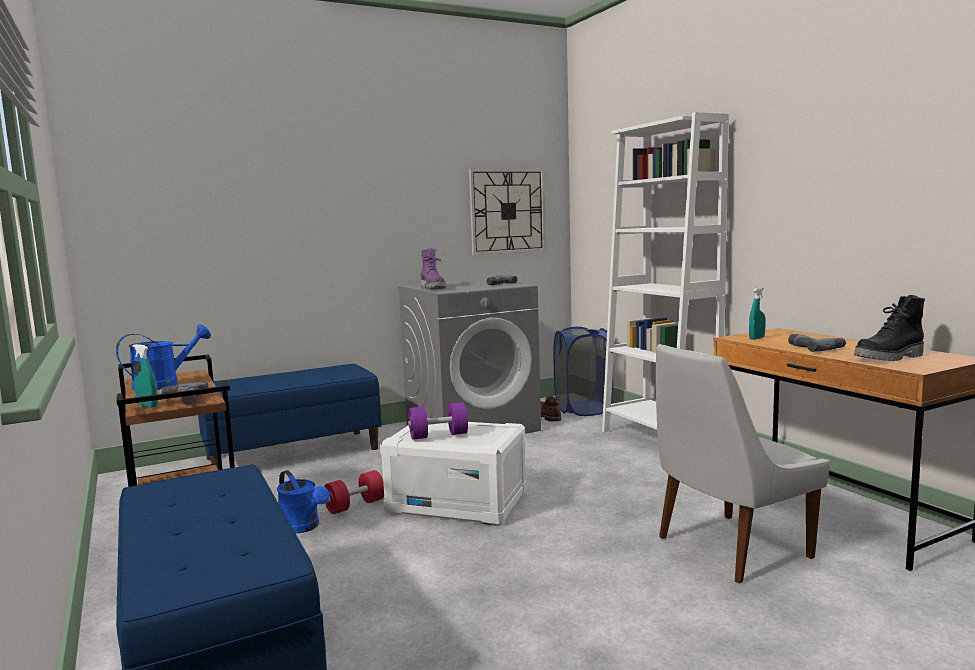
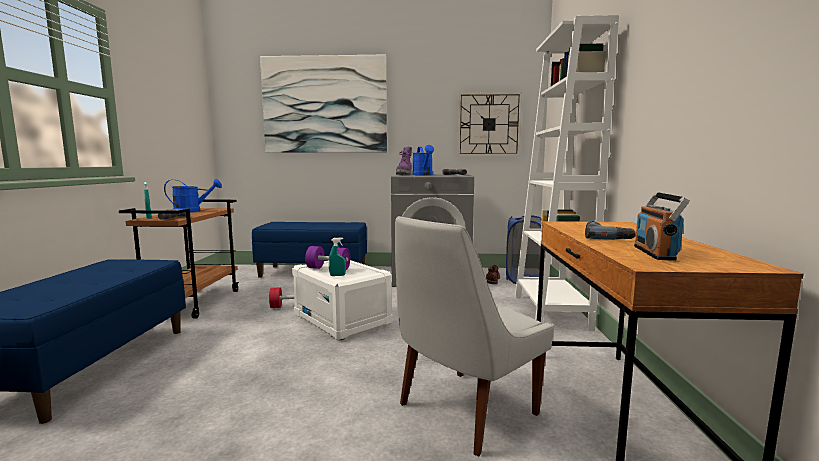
camera: 30 degrees right, 0 degrees up
blue watering can [277,470,330,534] -> blue watering can moved to [412,145,434,175]
white chair [656,344,830,584] -> white chair turned 45 degrees counterclockwise [395,216,554,456]
turquoise spray bottle [749,287,766,340] -> turquoise spray bottle moved to [329,238,346,276]
black boot [854,295,925,361] -> radio [634,192,690,261]
none -> picture [260,54,387,153]

